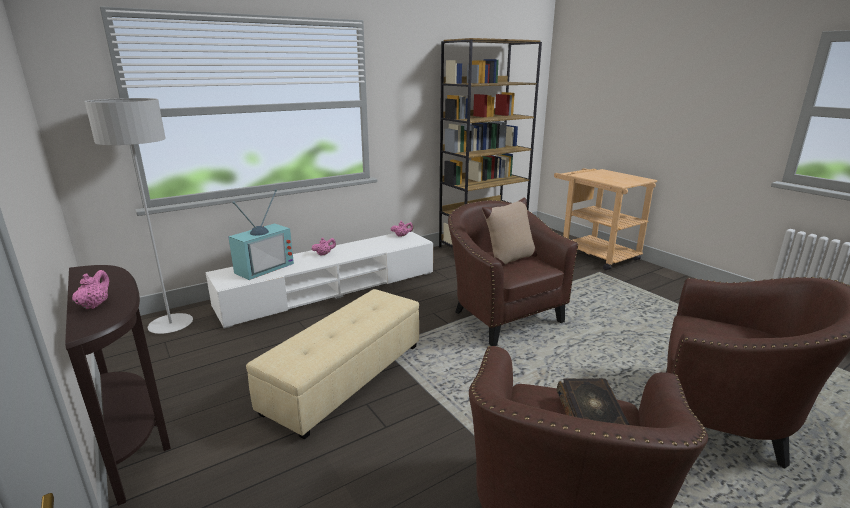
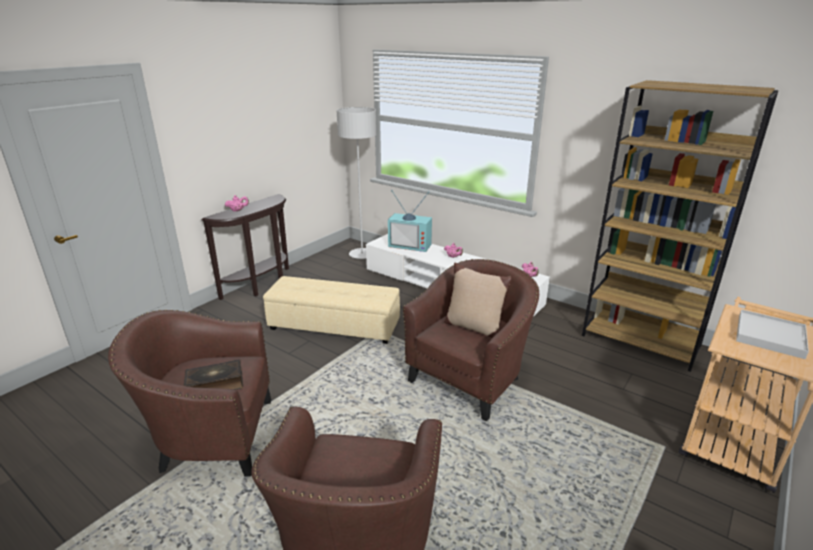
camera: 70 degrees right, 5 degrees up
none -> white tray [736,309,809,359]

